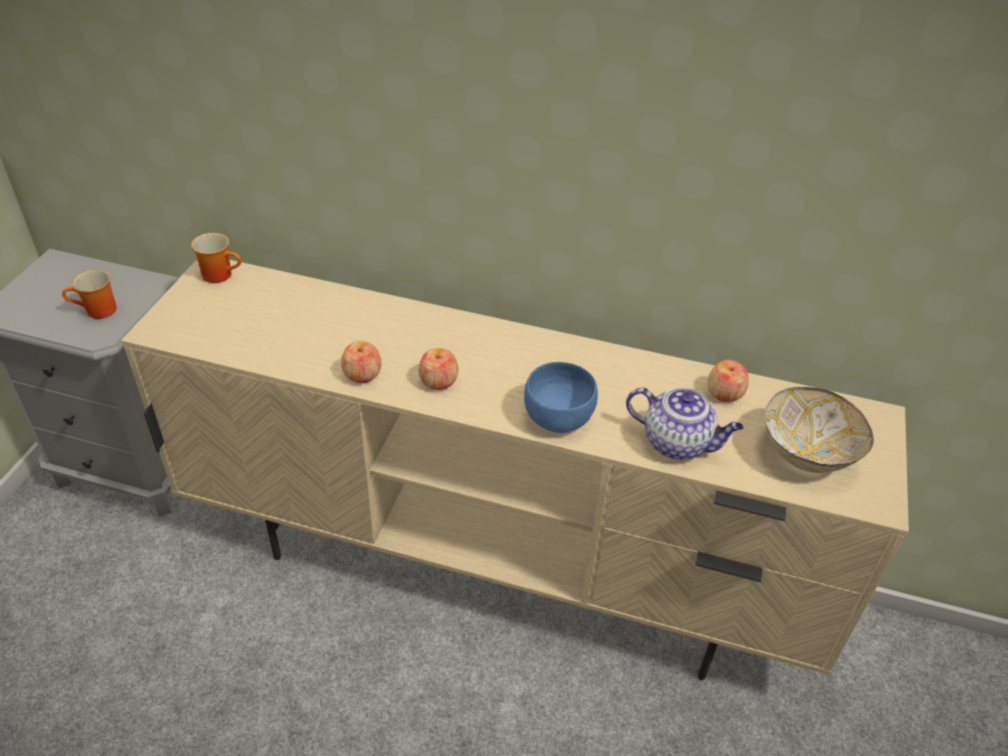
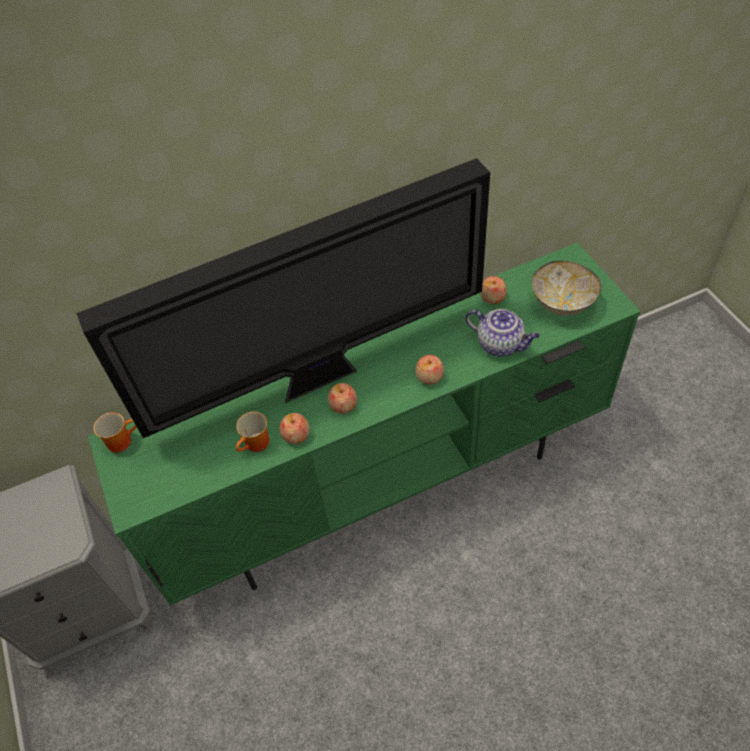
camera: 35 degrees left, 10 degrees up
mug [62,270,117,319] -> mug moved to [236,411,269,452]
beige tv stand [121,260,909,680] -> green tv stand [88,243,640,605]
blue bowl [524,362,598,433] -> apple [415,355,444,385]
teapot [626,387,744,460] -> teapot turned 45 degrees clockwise [465,309,540,357]
none -> television [76,158,490,438]

